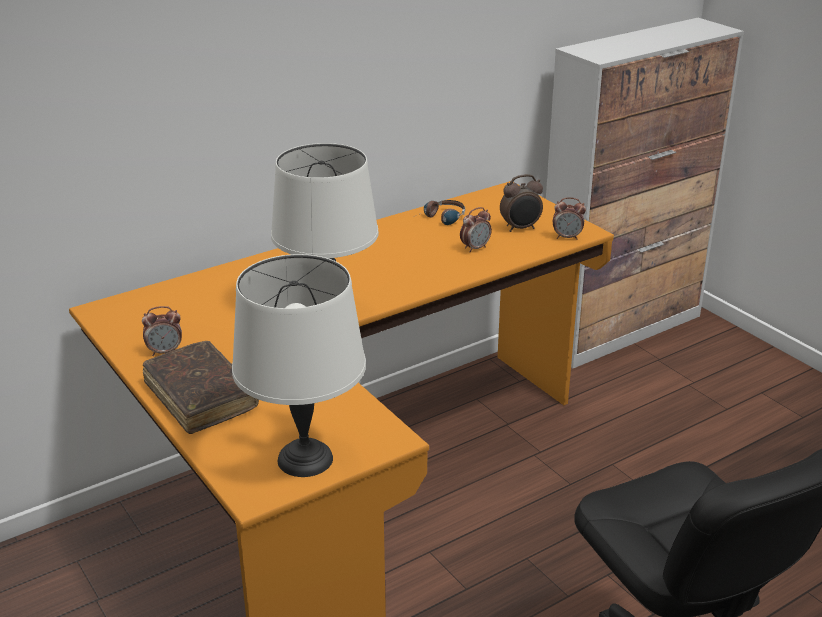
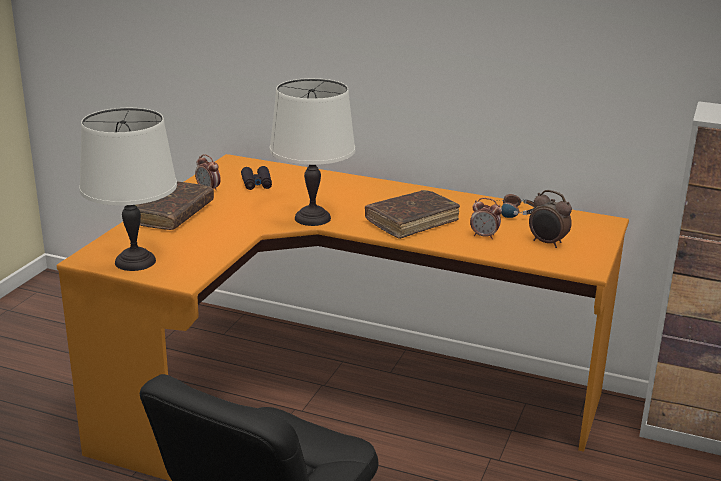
camera: 55 degrees right, 5 degrees down
alarm clock [553,197,586,240] -> none
none -> black binoculars [241,166,272,190]
none -> brown book [365,190,460,239]

